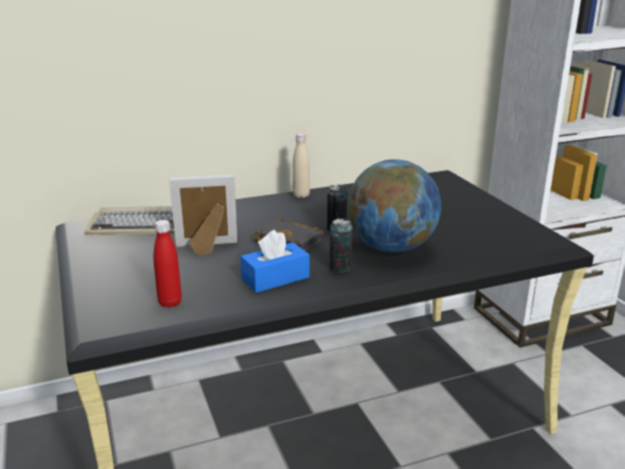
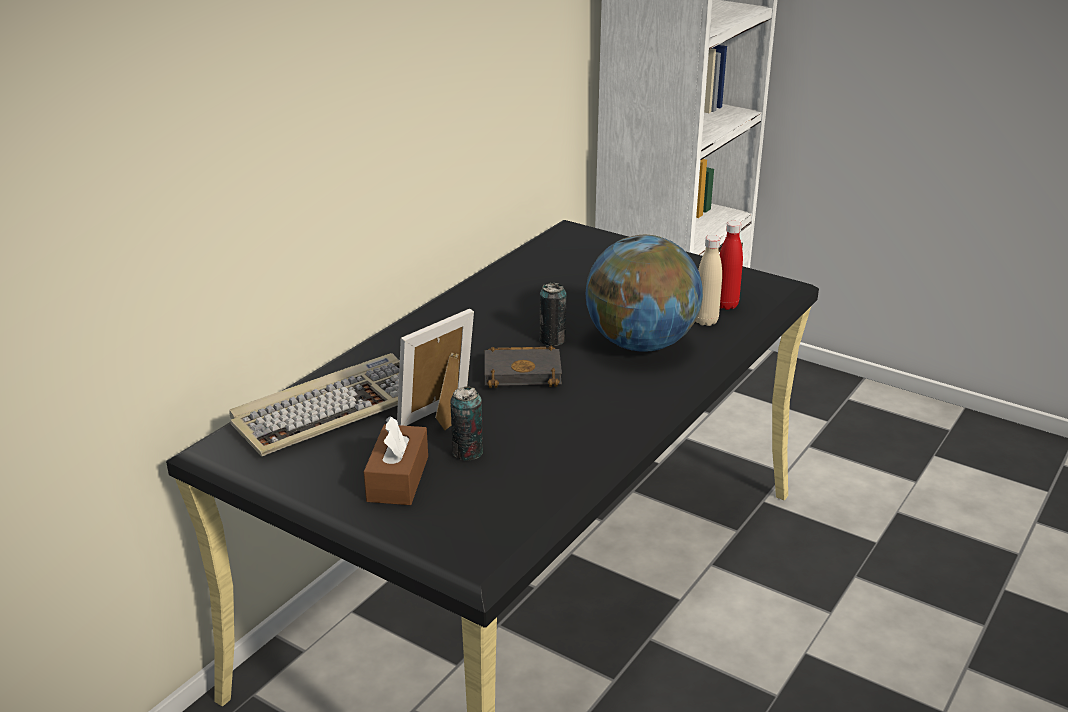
camera: 35 degrees left, 5 degrees up
red bottle [153,220,182,308] -> red bottle moved to [720,221,743,310]
blue tissue box [240,230,309,293] -> none
beige bottle [293,133,310,198] -> beige bottle moved to [696,235,722,326]
can [329,219,353,273] -> can moved to [450,386,483,461]
none -> brown tissue box [364,416,428,505]

